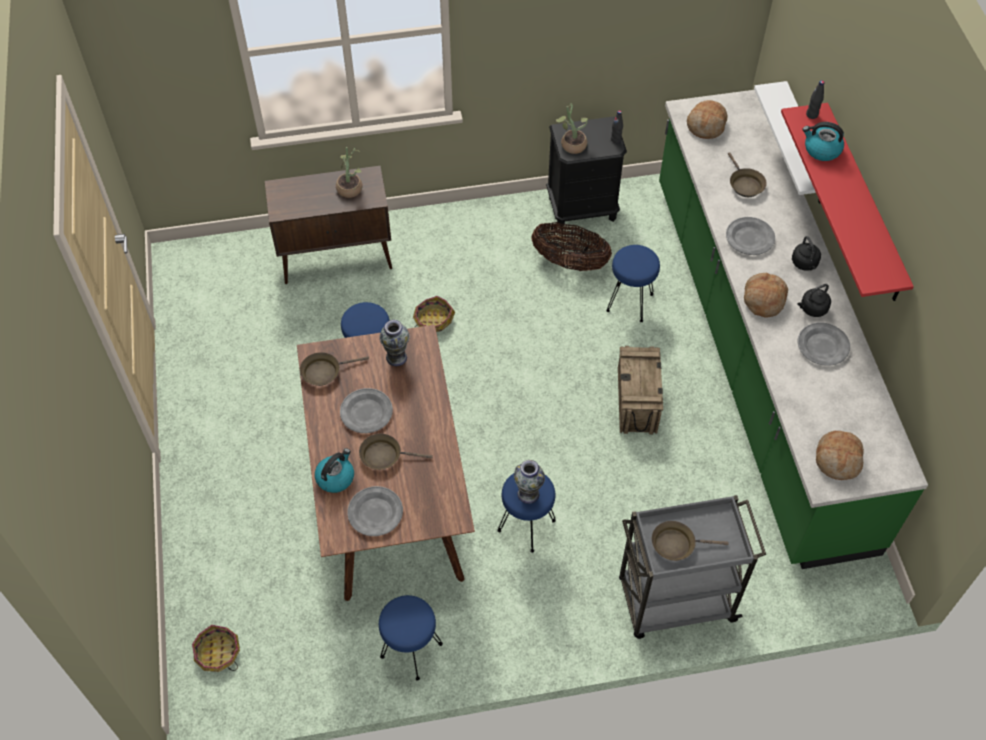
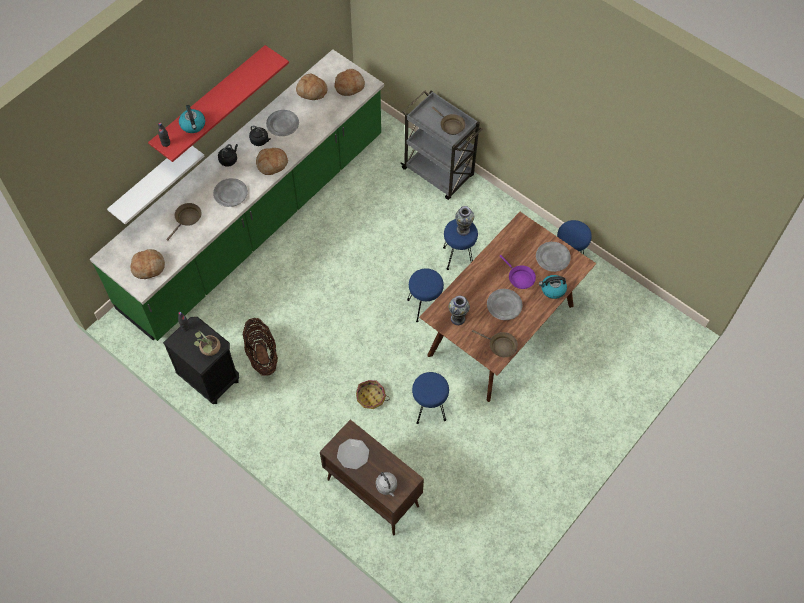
camera: 130 degrees left, 5 degrees up
basket [192,625,240,672] -> none
potted plant [336,147,363,198] -> plate [337,439,369,469]
brown frying pan [359,434,433,470] -> purple frying pan [500,255,536,289]
blue stool [606,245,660,322] -> blue stool moved to [407,268,444,322]
crate [618,346,663,434] -> none
none -> bread [296,74,328,100]
none -> grey kettle [376,472,397,497]

